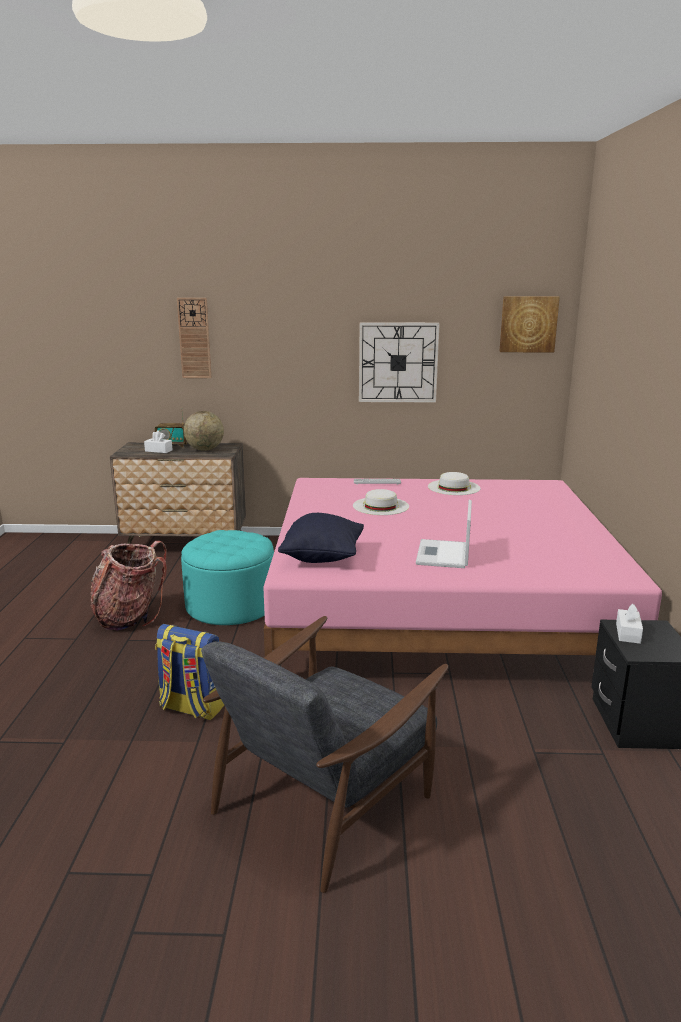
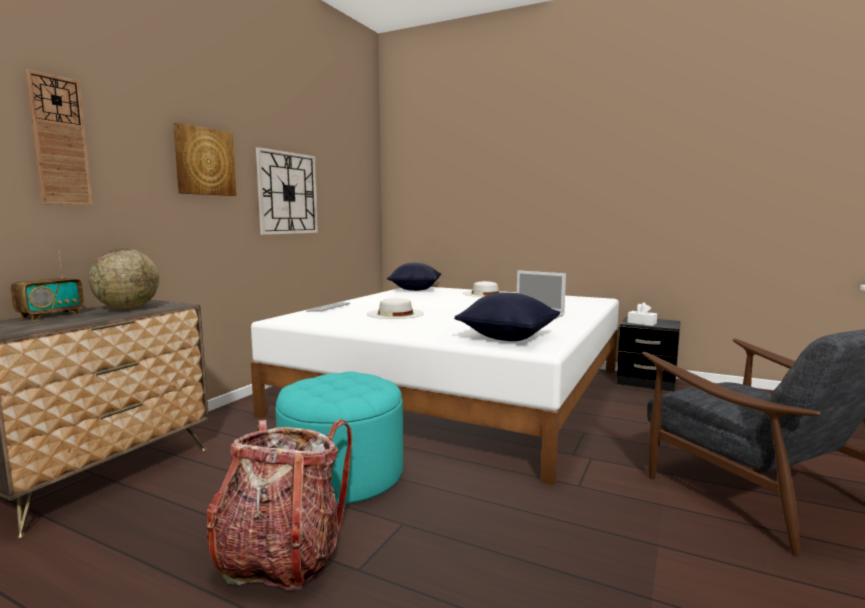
camera: 65 degrees left, 10 degrees down
white tissue box [144,431,173,453] -> none
backpack [155,624,224,720] -> none
pink bed [263,478,662,656] -> white bed [251,287,619,486]
white hat [428,472,480,495] -> white hat moved to [463,281,502,297]
picture [499,297,560,352] -> picture moved to [173,122,236,196]
none -> black pillow [387,263,441,291]

